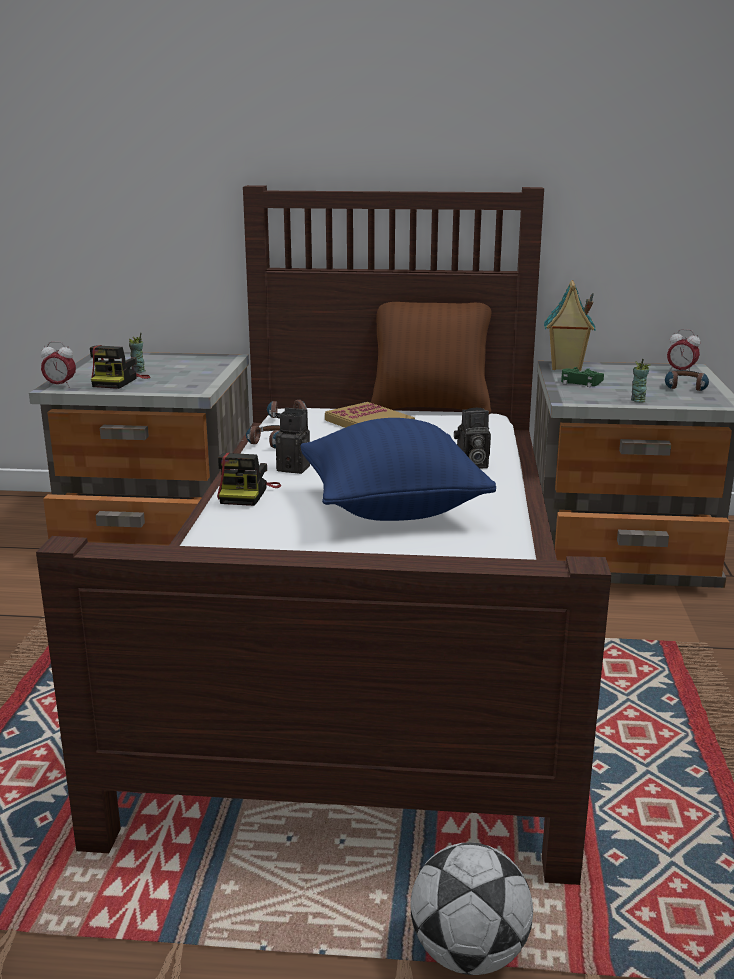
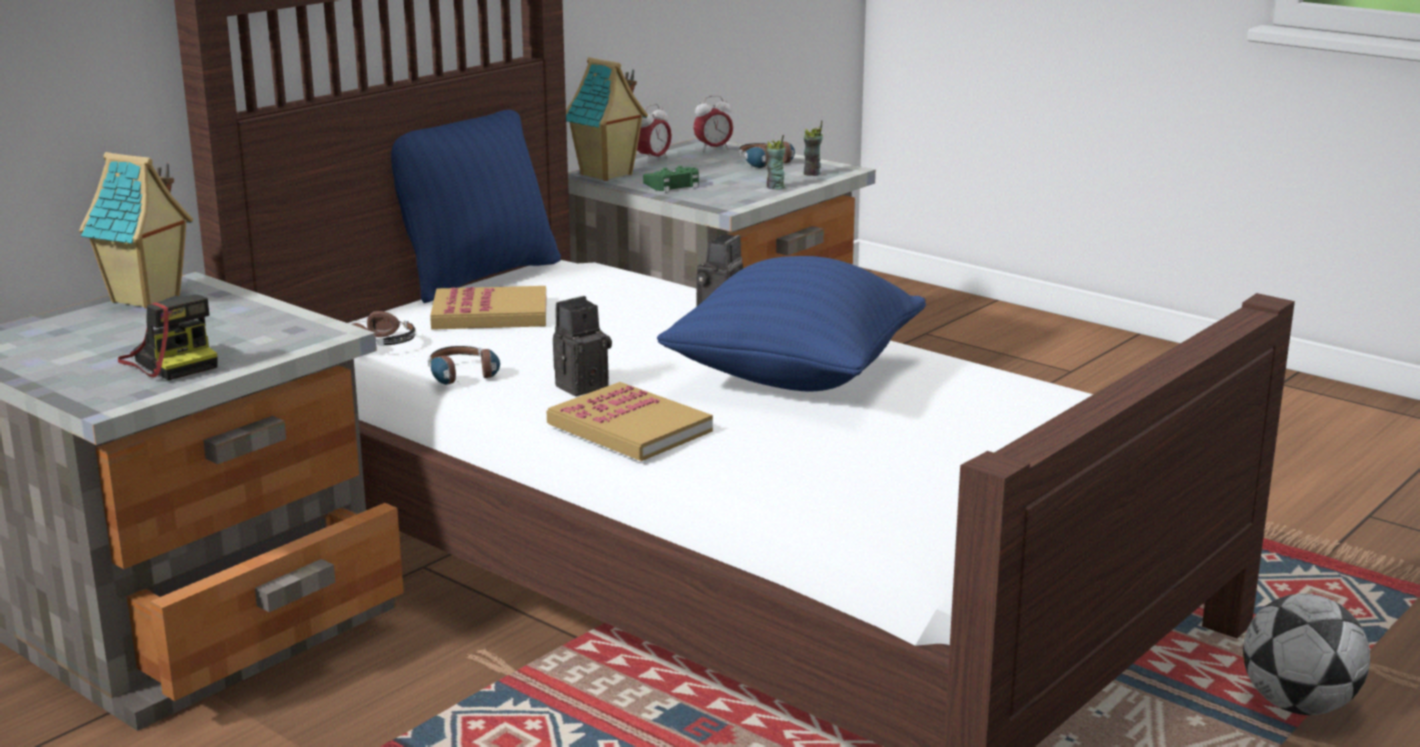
camera: 55 degrees left, 0 degrees up
alarm clock [41,341,76,388] -> alarm clock moved to [637,104,672,163]
cup [129,333,146,373] -> cup moved to [804,120,823,176]
camera [217,452,281,506] -> book [547,382,713,461]
brown pillow [371,302,491,415] -> blue pillow [391,110,561,303]
none -> toy house [79,152,193,309]

